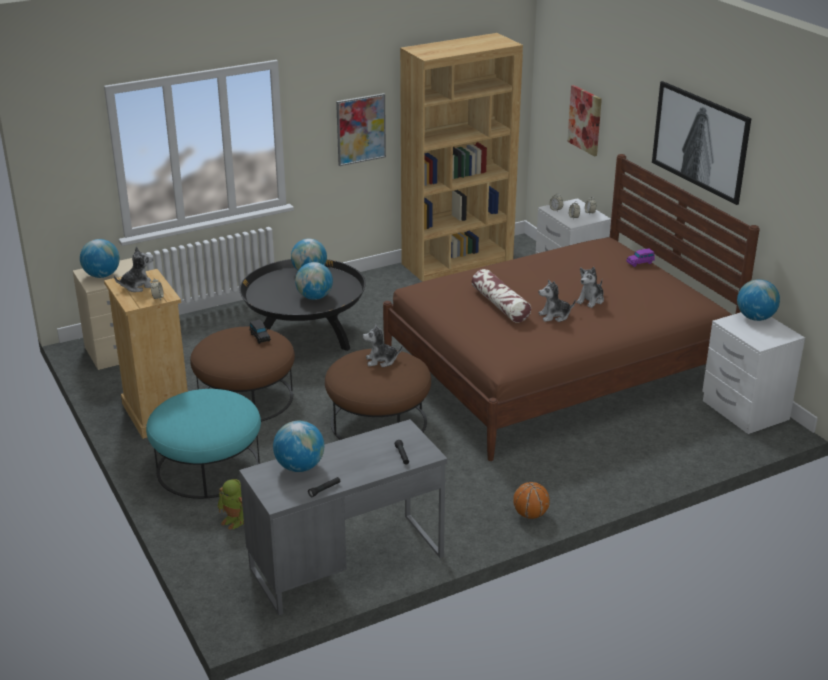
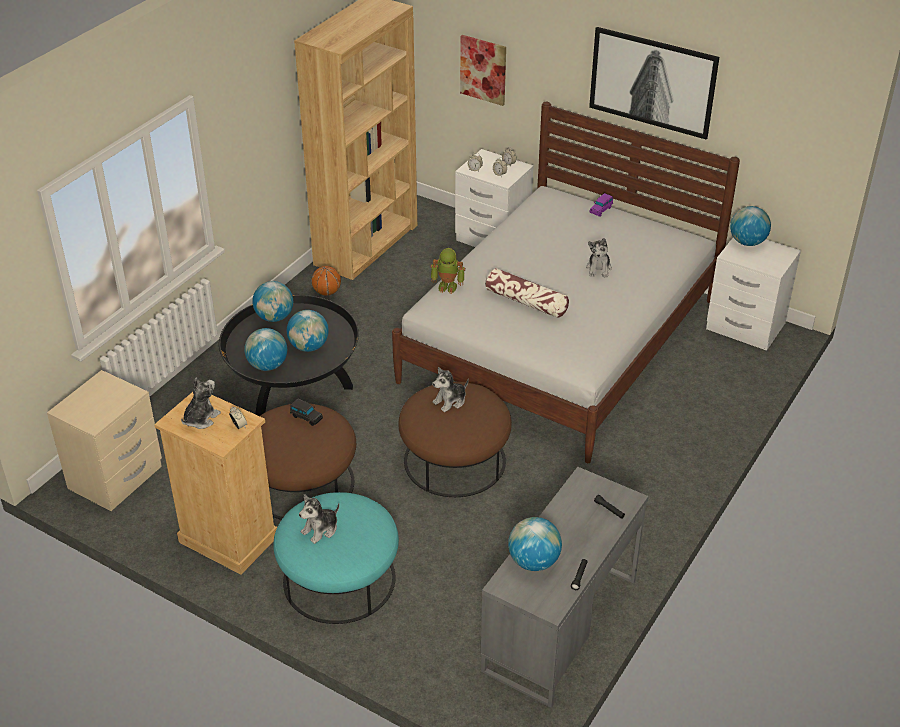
camera: 30 degrees left, 10 degrees up
globe [80,239,120,278] -> globe moved to [244,328,287,371]
toy robot [217,479,244,530] -> toy robot moved to [431,248,465,294]
picture [336,93,386,166] -> none
brown bed [383,154,760,461] -> white bed [392,102,740,463]
basketball [513,482,550,519] -> basketball moved to [311,266,341,295]
plush toy [538,279,576,322] -> plush toy moved to [299,494,339,544]

